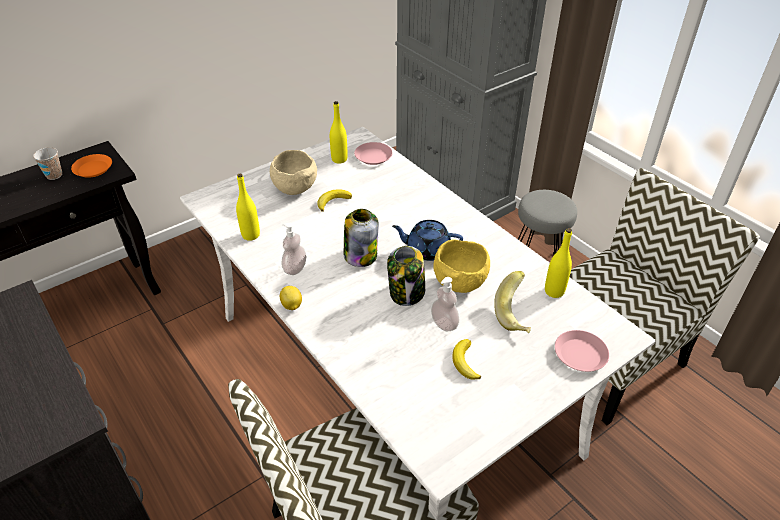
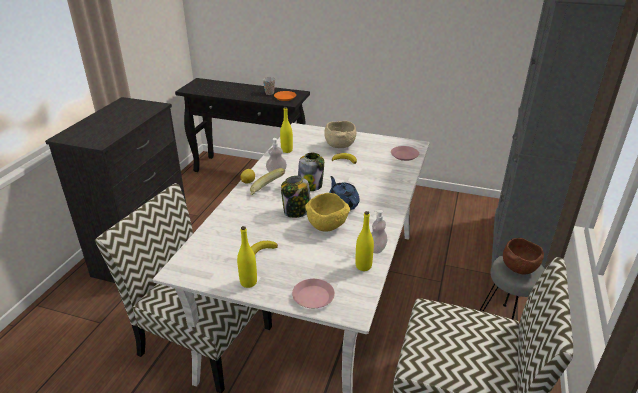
camera: 55 degrees right, 10 degrees down
yellow bottle [330,101,347,164] -> yellow bottle moved to [237,226,257,288]
soap dispenser [431,277,459,331] -> soap dispenser moved to [371,210,387,254]
banana [494,271,531,333] -> banana moved to [250,168,285,195]
none -> brown bowl [503,238,544,275]

